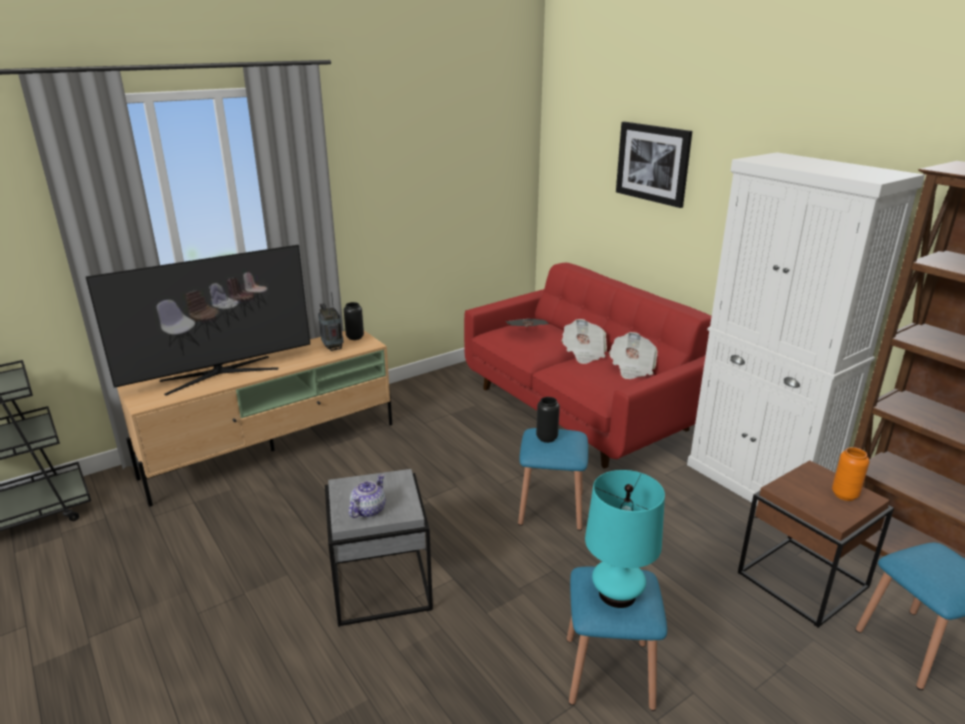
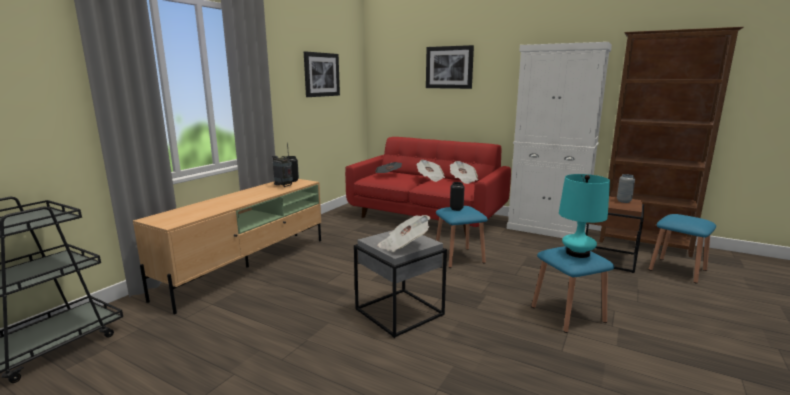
camera: 25 degrees left, 10 degrees down
television [86,245,310,396] -> none
teapot [349,474,386,518] -> newspaper [378,215,431,252]
orange vase [832,447,869,501] -> grey vase [617,174,635,203]
none -> picture [304,51,340,97]

